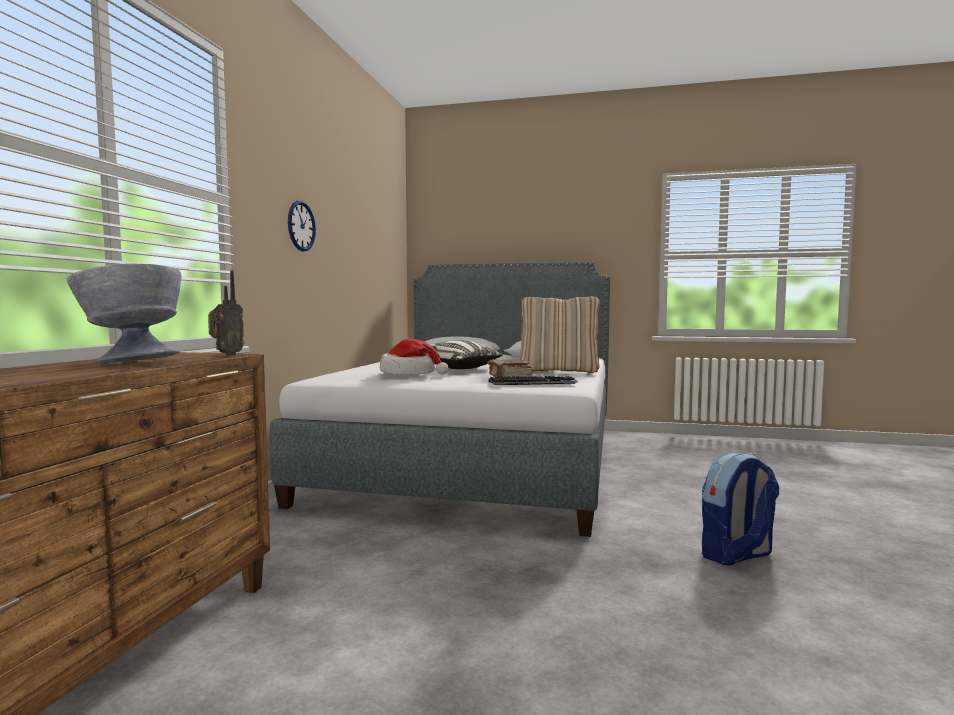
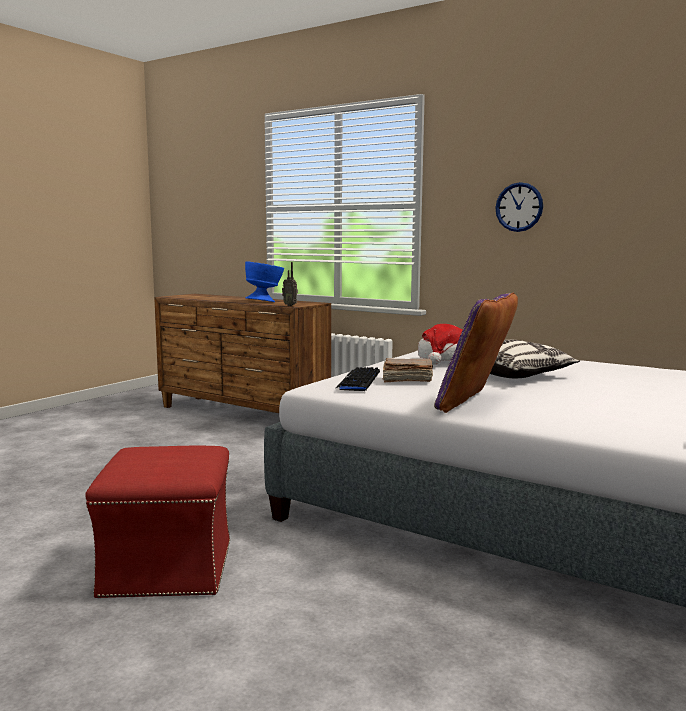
camera: 110 degrees right, 5 degrees up
grey bowl [66,263,181,363] -> blue bowl [245,261,284,302]
beige pillow [519,296,600,373] -> purple pillow [434,293,518,413]
backpack [701,453,779,566] -> red ottoman [85,446,230,598]

